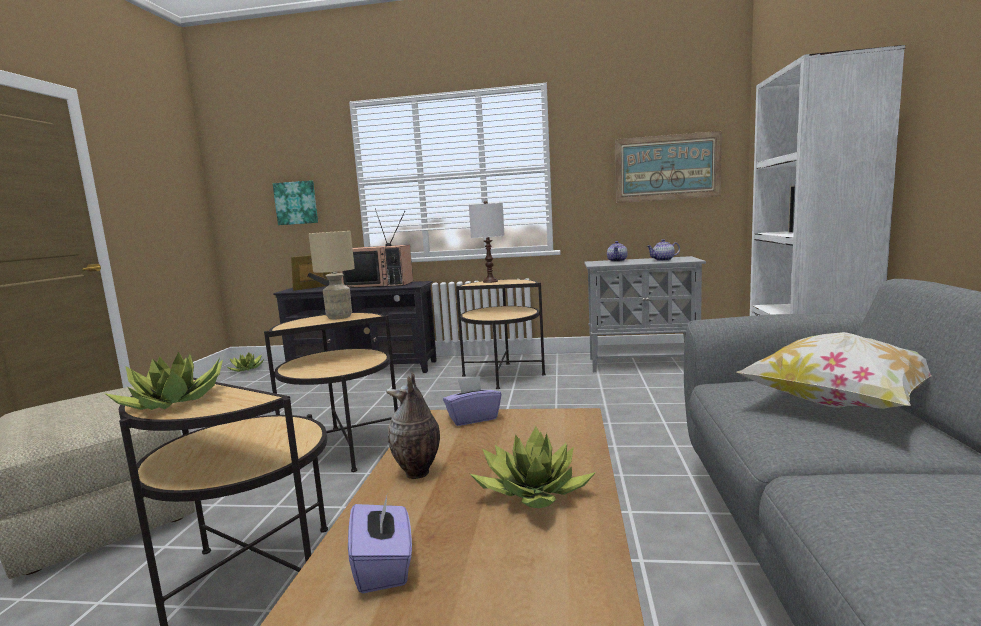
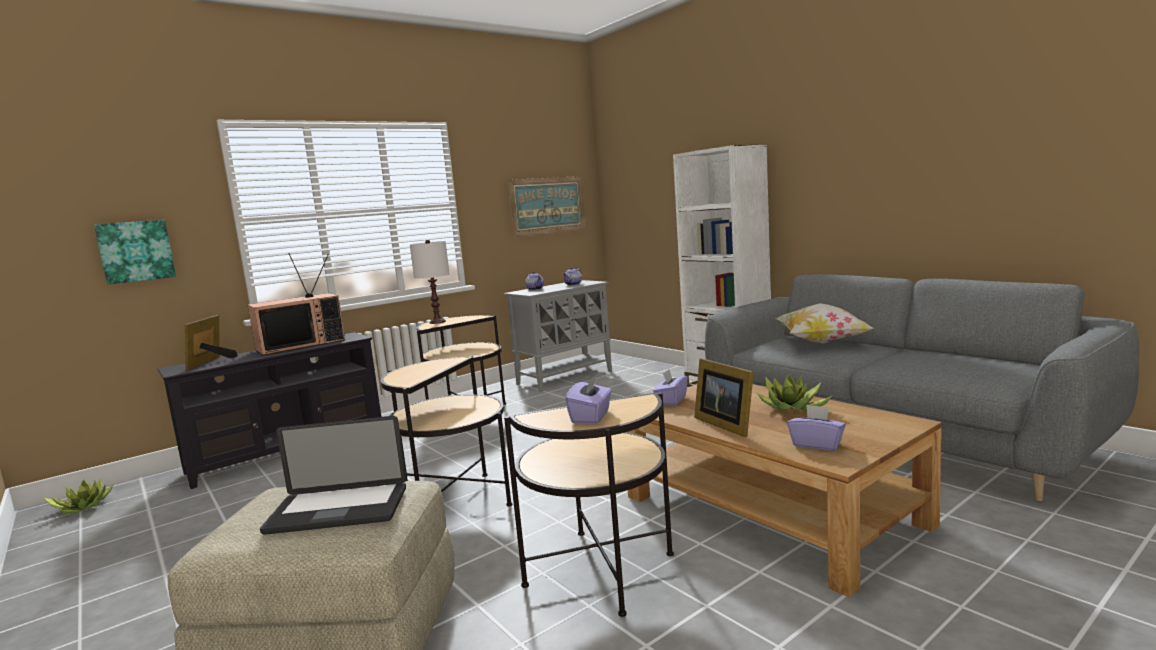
camera: 45 degrees left, 0 degrees up
potted plant [104,351,223,410] -> purple tissue box [565,374,612,424]
beige table lamp [309,231,355,319] -> none
vase [386,372,440,479] -> picture frame [694,358,754,437]
none -> laptop [260,416,406,535]

